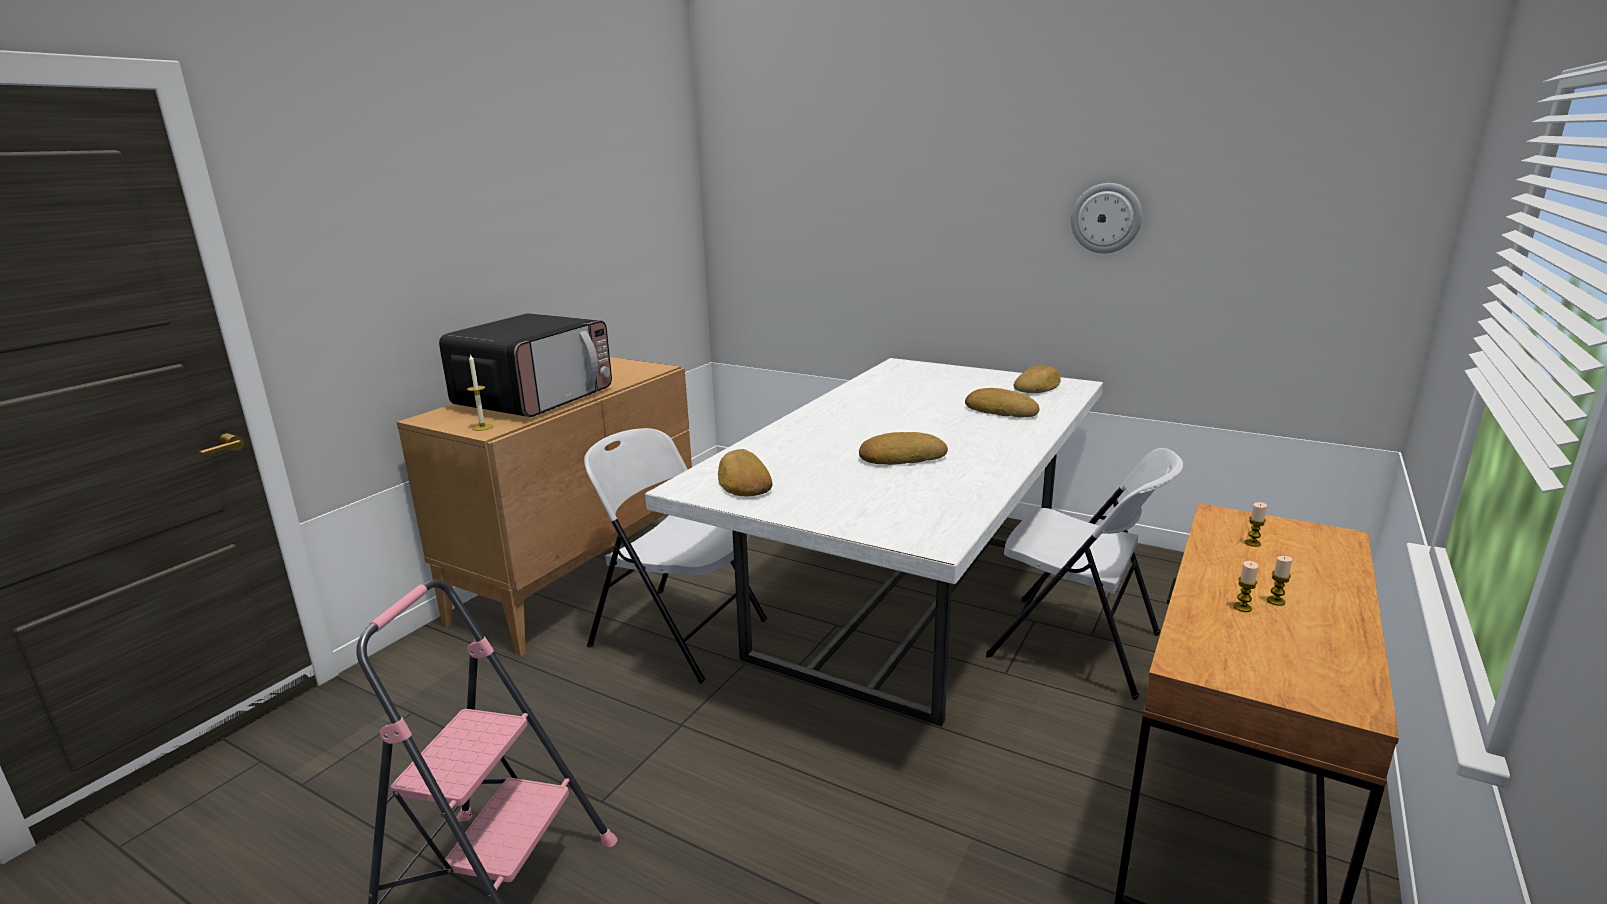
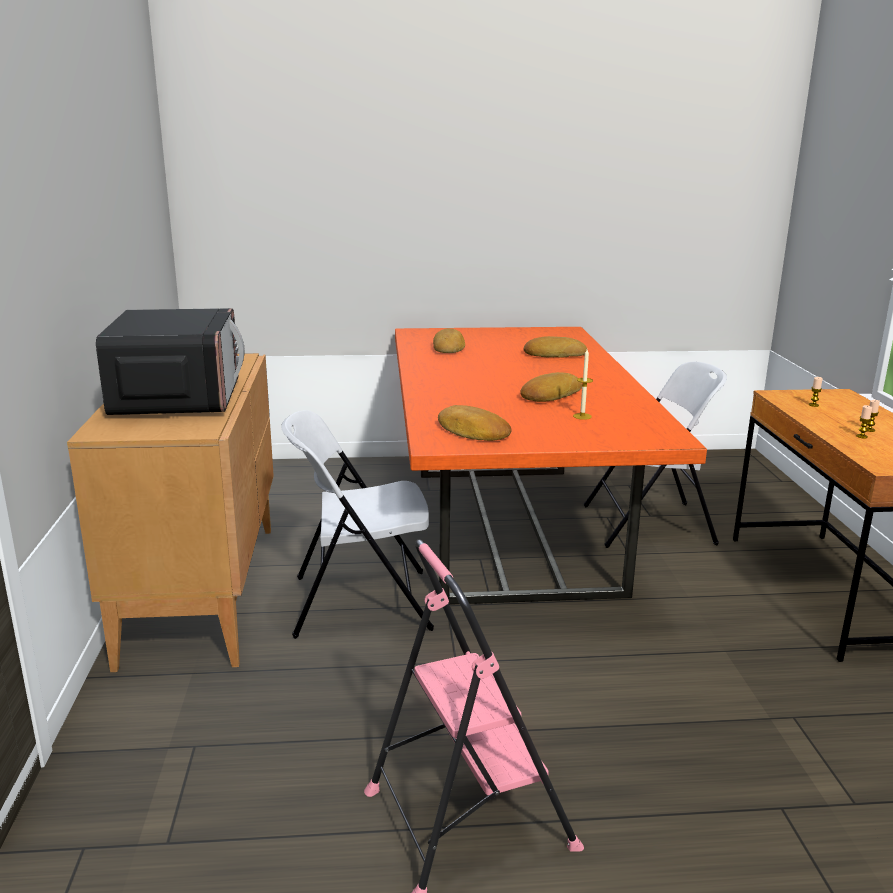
camera: 35 degrees left, 0 degrees up
candle [467,354,493,431] -> candle moved to [573,349,593,420]
white dining table [645,358,1103,726] -> orange dining table [395,327,707,605]
bread [1014,365,1061,393] -> bread moved to [433,328,465,353]
wall clock [1071,183,1142,254] -> none

